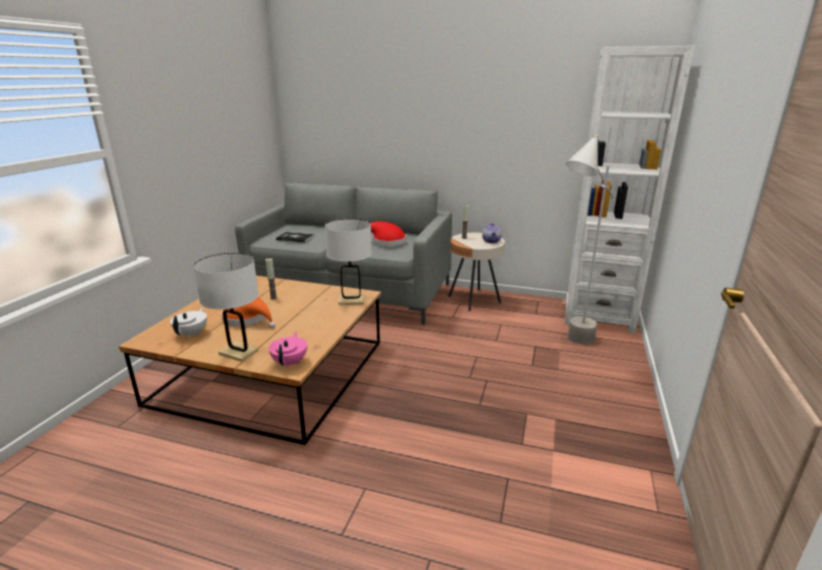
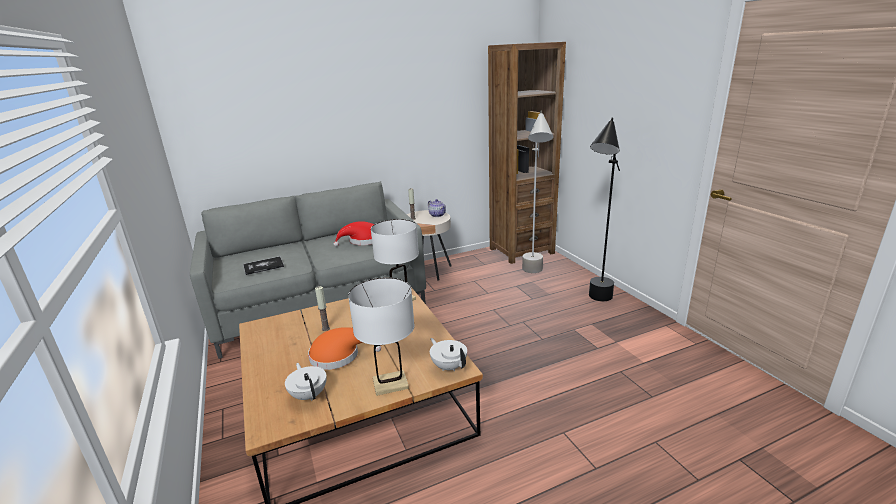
camera: 40 degrees left, 0 degrees up
pink teapot [269,332,307,368] -> white teapot [430,338,467,371]
white bookcase [565,46,695,334] -> brown bookcase [488,42,566,264]
none -> black floor lamp [589,118,620,301]

